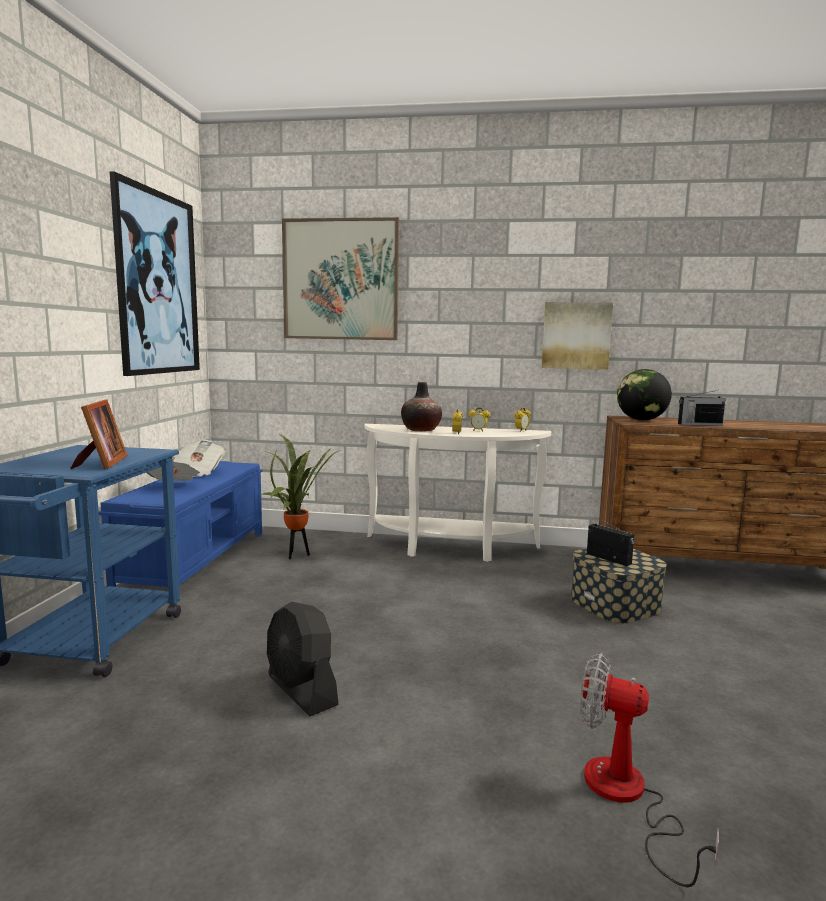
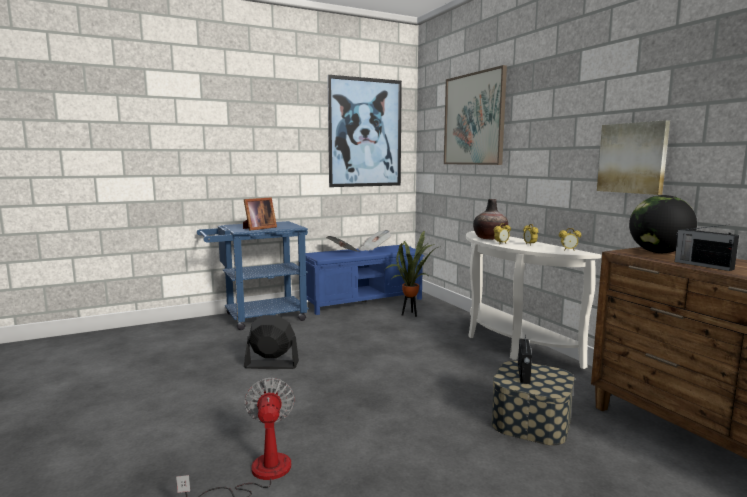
camera: 55 degrees right, 0 degrees up
black fan [267,602,339,716] -> black fan turned 75 degrees clockwise [244,315,299,369]

